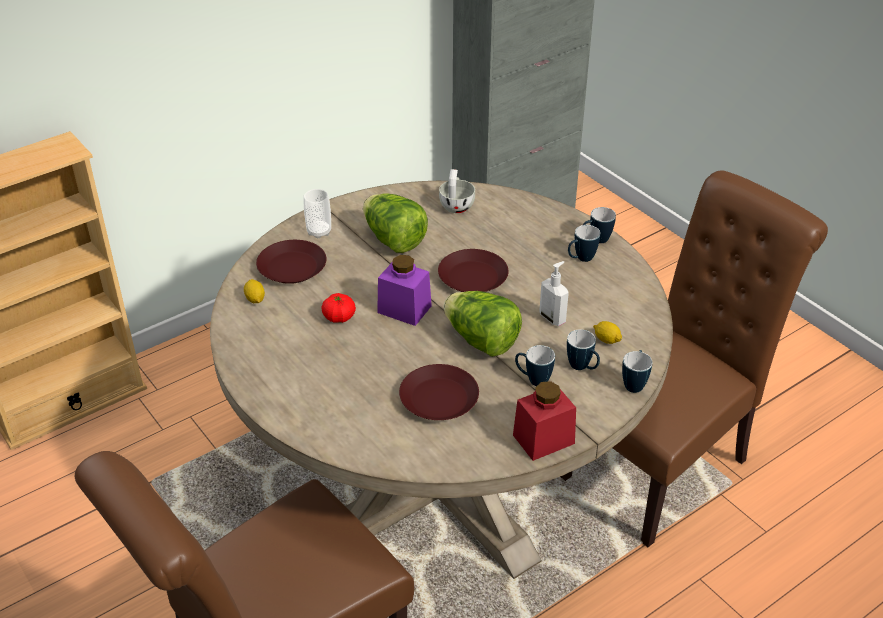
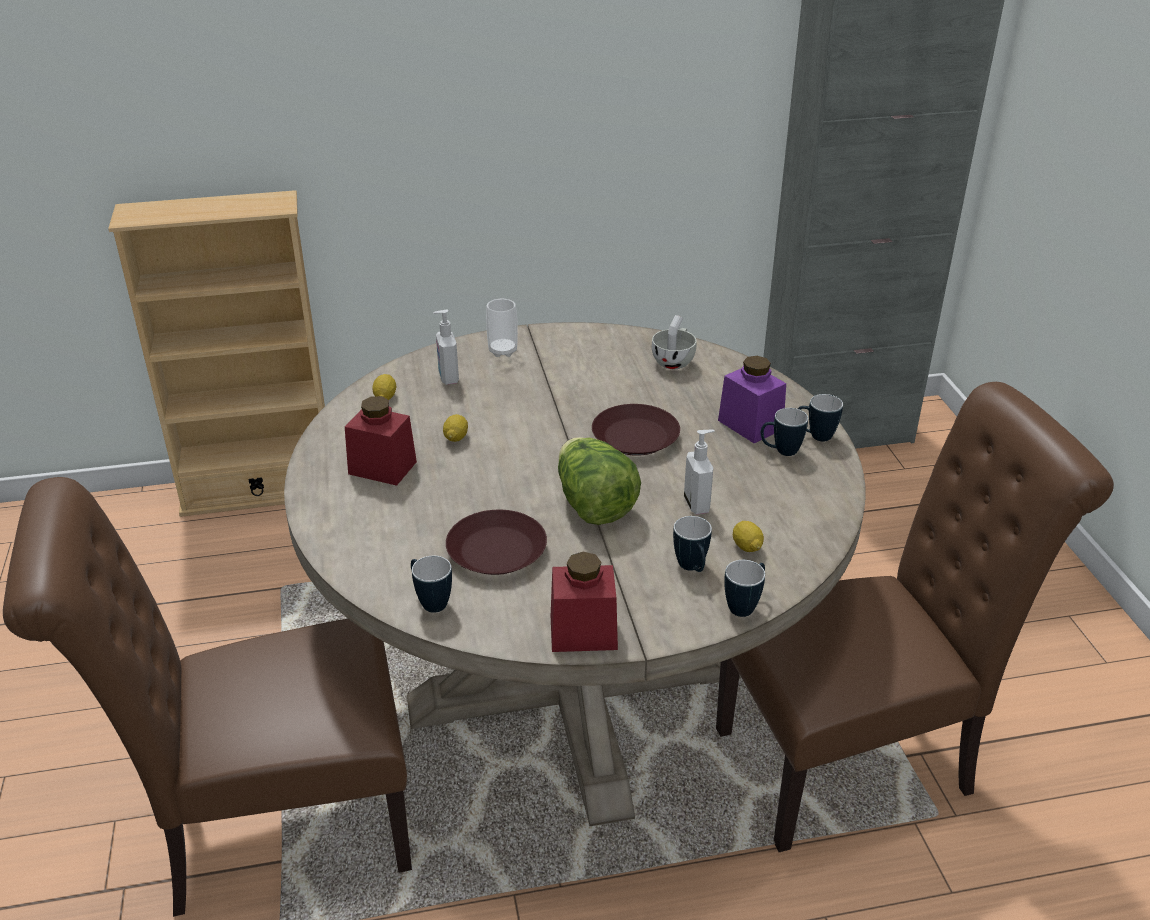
camera: 25 degrees right, 5 degrees down
brown plate [256,240,326,284] -> soap dispenser [433,310,459,385]
tomato [321,293,356,323] -> lemon [443,414,468,442]
lettuce [363,193,428,253] -> none
purple jar [377,255,432,326] -> purple jar moved to [718,356,786,443]
mug [515,345,555,386] -> mug moved to [411,556,452,613]
none -> red jar [345,396,417,486]

